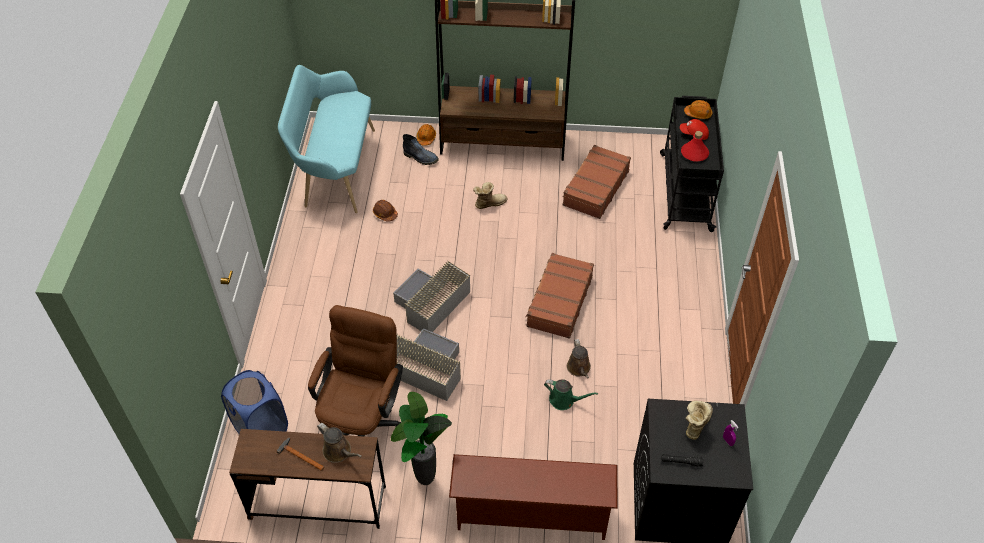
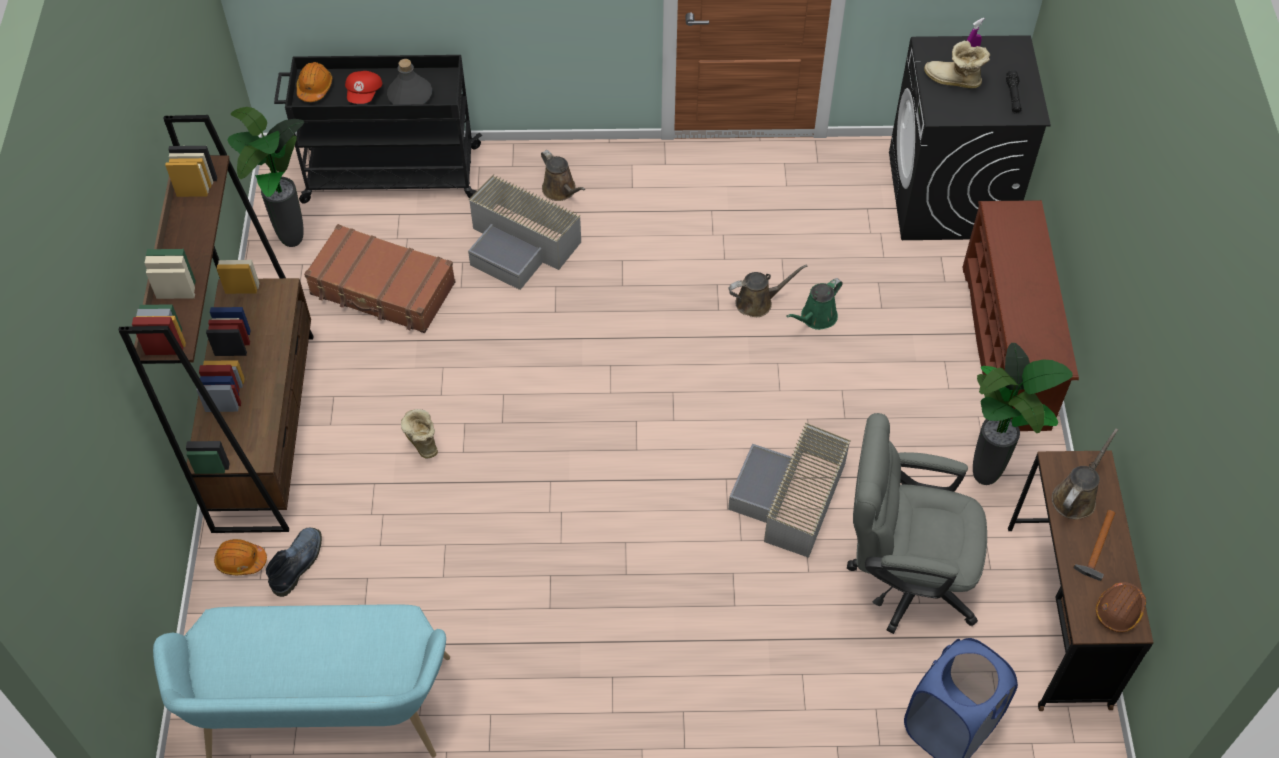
camera: 95 degrees left, 5 degrees up
brown office chair [308,305,403,437] -> grey office chair [847,413,987,634]
brown hard hat [373,200,398,222] -> brown hard hat moved to [1096,582,1146,633]
grey storage box [393,260,470,332] -> grey storage box moved to [468,174,581,290]
brown suitcase [525,253,594,339] -> none
green watering can [544,379,598,410] -> green watering can turned 150 degrees counterclockwise [786,278,843,330]
red bottle [681,131,709,162] -> grey bottle [387,59,432,105]
none -> potted plant [227,107,304,247]
none -> brown watering can [541,150,585,201]

